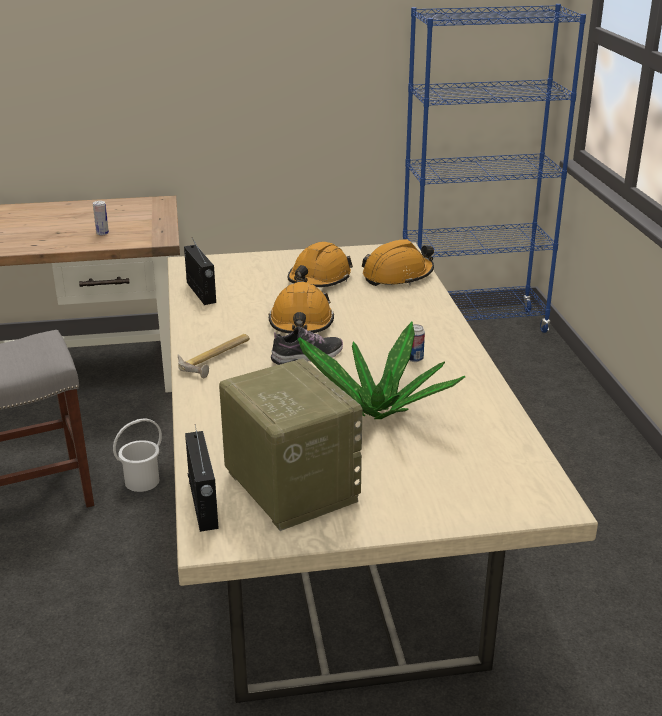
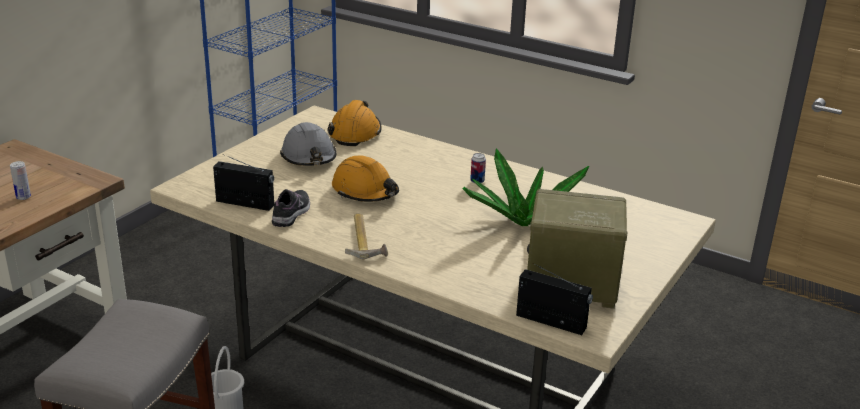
camera: 50 degrees left, 0 degrees up
shoe [271,326,343,365] -> shoe moved to [272,189,310,227]
orange hard hat [287,242,353,287] -> grey hard hat [280,122,336,166]

